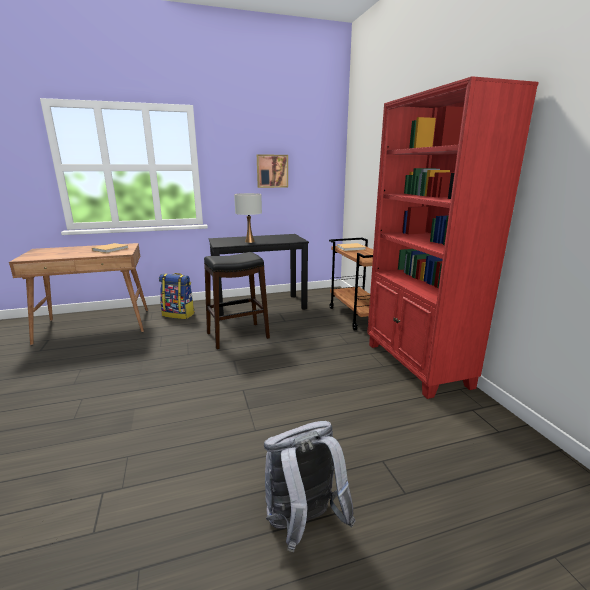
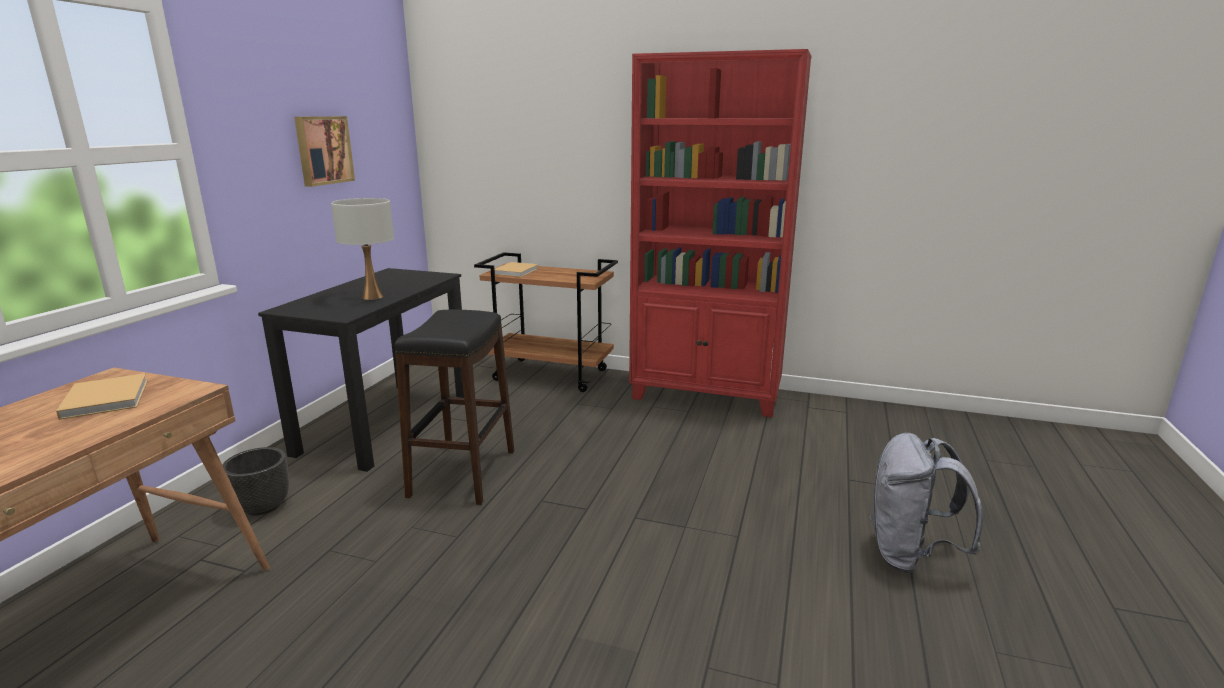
camera: 55 degrees left, 0 degrees up
backpack [159,273,195,319] -> black planter [222,447,289,516]

